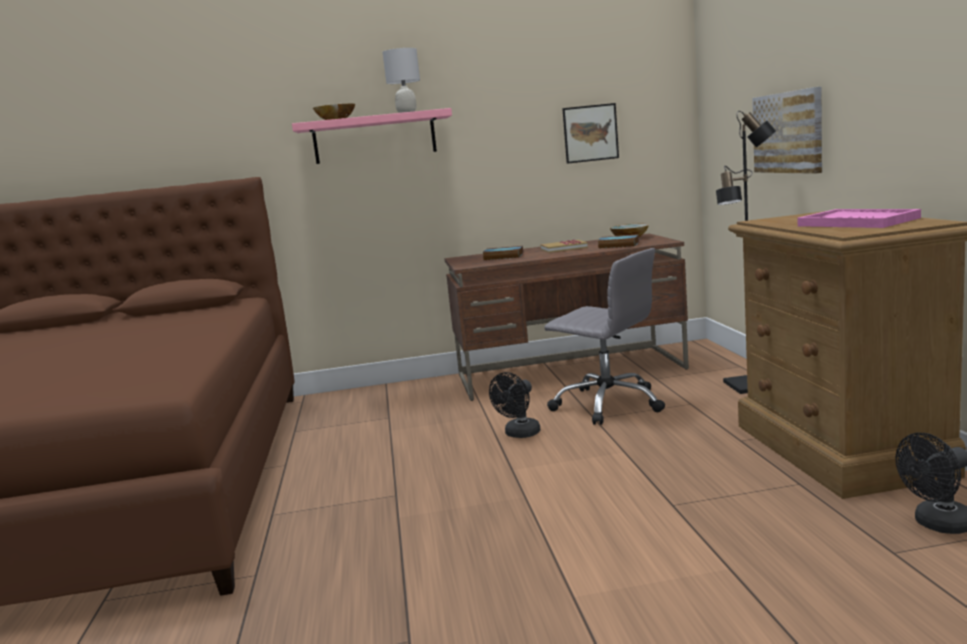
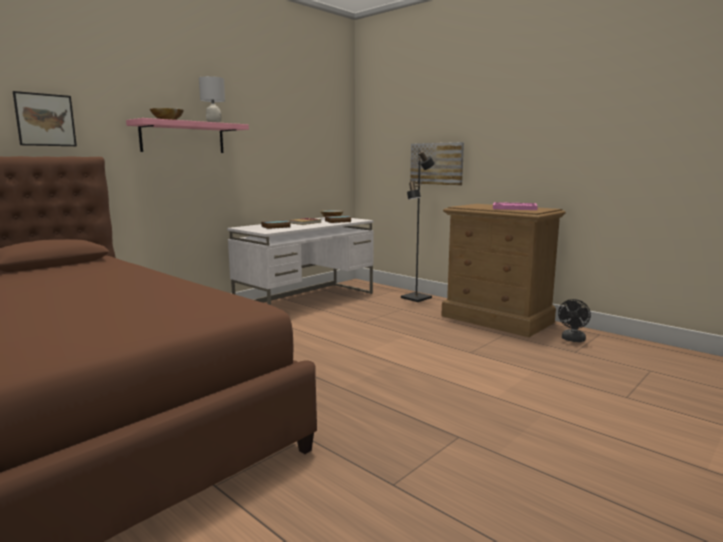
camera: 40 degrees left, 0 degrees up
brown desk [444,234,689,401] -> white desk [227,217,374,305]
black fan [489,372,540,438] -> none
grey office chair [544,248,665,425] -> none
picture [562,103,619,164] -> picture moved to [13,91,77,146]

